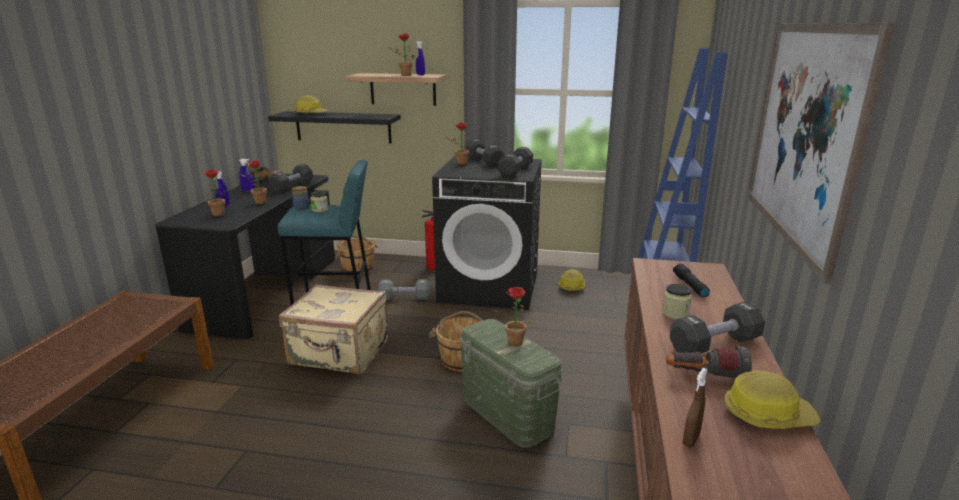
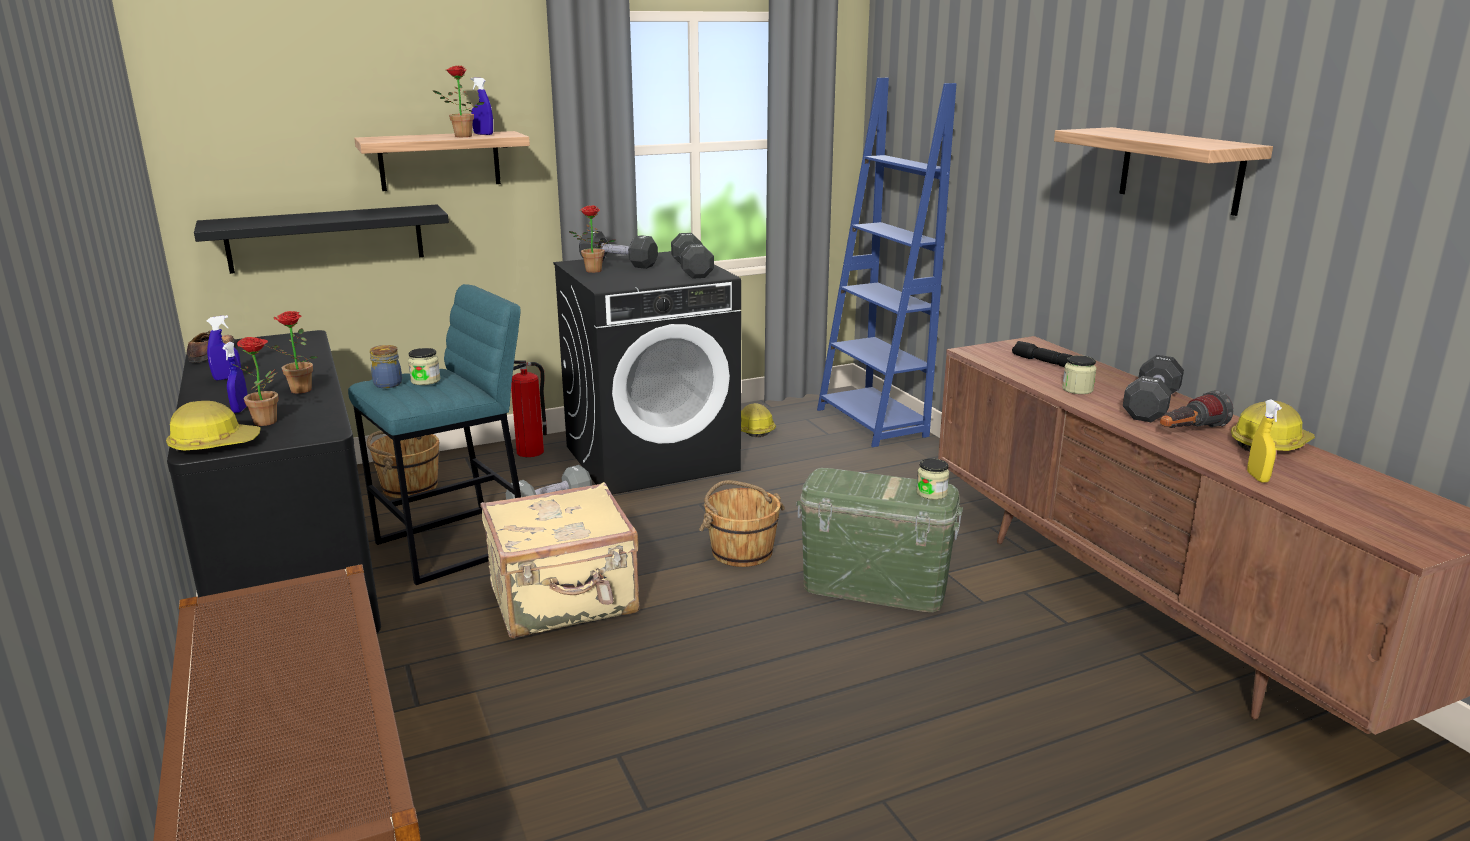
camera: 35 degrees left, 0 degrees up
black dumbbell [268,164,313,193] -> none
hard hat [295,95,329,114] -> hard hat moved to [166,401,261,451]
potted plant [493,287,534,346] -> none
brown spray bottle [683,368,708,448] -> yellow spray bottle [1247,400,1282,482]
picture [747,23,895,284] -> shelf [1054,127,1273,216]
none -> jar [916,458,949,500]

